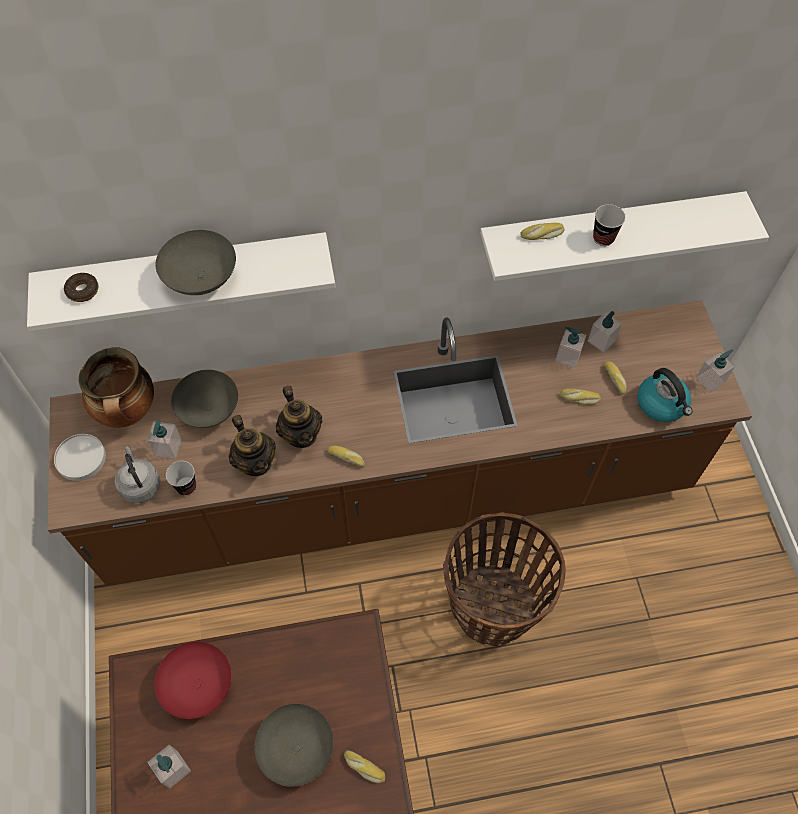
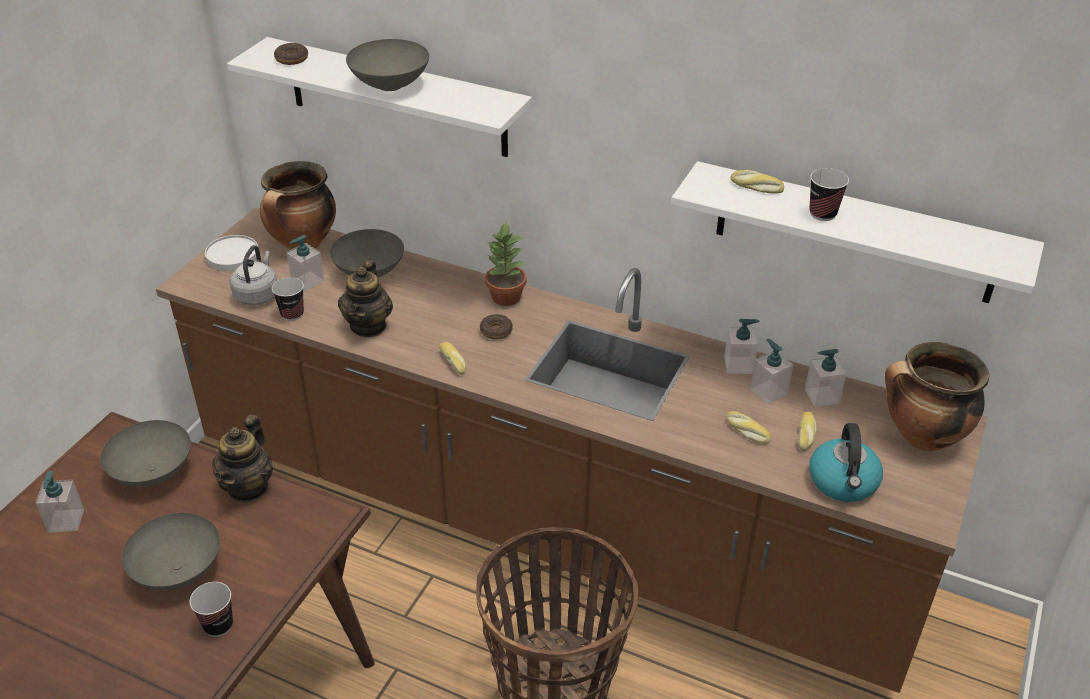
camera: 35 degrees right, 20 degrees down
red bowl [155,642,231,719] -> grey bowl [101,420,191,487]
teapot [276,386,322,448] -> teapot moved to [212,415,273,502]
bread [344,750,385,783] -> cup [190,582,233,637]
soap dispenser [696,349,735,392] -> soap dispenser moved to [724,319,760,374]
none -> donut [480,314,513,339]
none -> potted plant [485,222,527,306]
none -> cooking pot [885,342,989,451]

